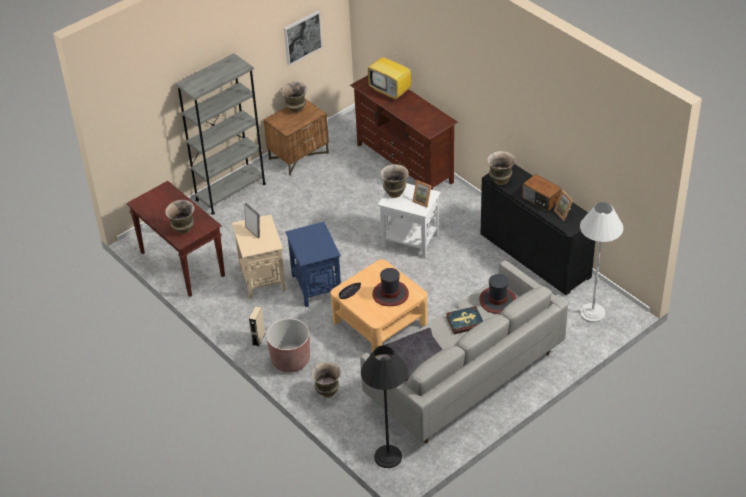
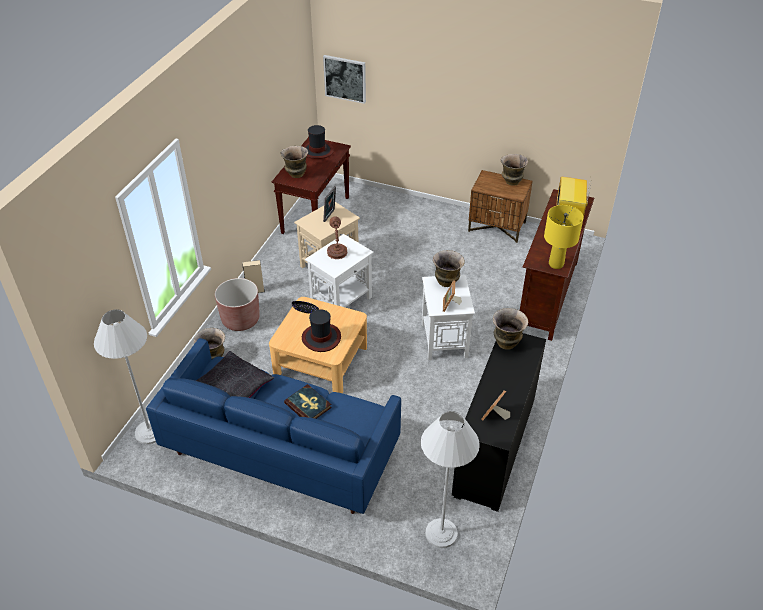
camera: 60 degrees right, 0 degrees up
grey bookcase [175,53,266,215] -> none
picture [284,11,323,65] -> picture moved to [323,55,366,104]
blue side table [285,222,341,307] -> white side table [305,234,374,307]
grey sofa [360,260,568,443] -> blue sofa [146,338,401,514]
black floor lamp [361,345,408,468] -> white floor lamp [94,309,156,444]
hat [479,274,516,314] -> hat moved to [303,125,334,159]
radio [522,174,561,211] -> none
none -> brown table lamp [327,217,347,259]
none -> yellow table lamp [544,205,584,269]

